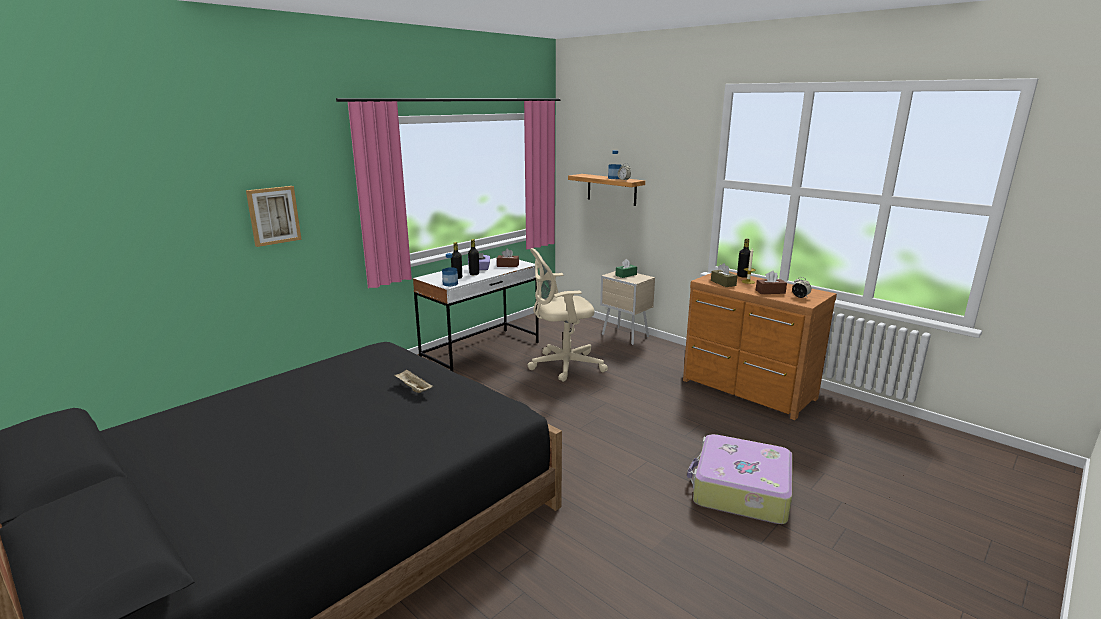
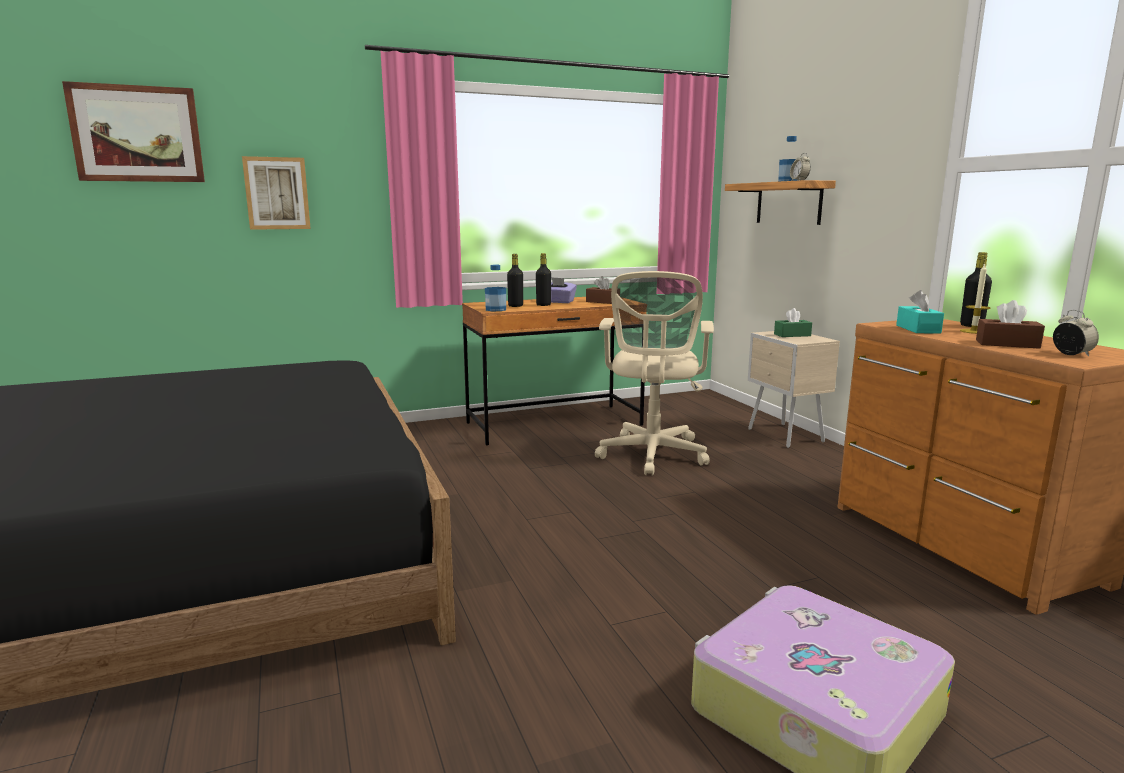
camera: 25 degrees right, 5 degrees down
beige tray [394,370,433,393] -> none
white desk [413,258,539,372] -> brown desk [462,297,646,446]
beige office chair [528,248,608,382] -> beige office chair turned 90 degrees counterclockwise [595,271,714,476]
brown tissue box [711,263,737,287] -> turquoise tissue box [896,290,944,333]
none -> picture [62,81,205,182]

